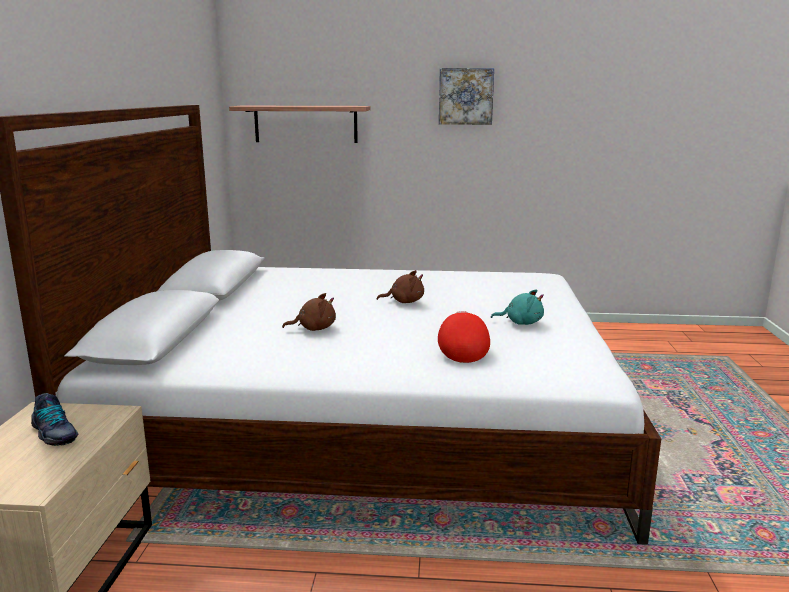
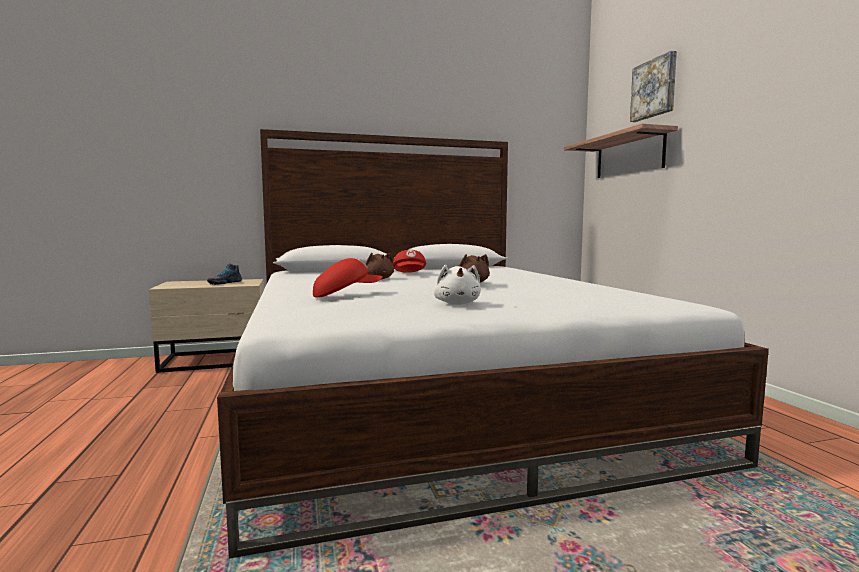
camera: 70 degrees right, 10 degrees down
picture [439,68,494,125] -> picture moved to [630,51,677,122]
turquoise plush toy [491,289,544,325] -> white plush toy [434,264,481,305]
none -> red cap [393,250,426,273]

